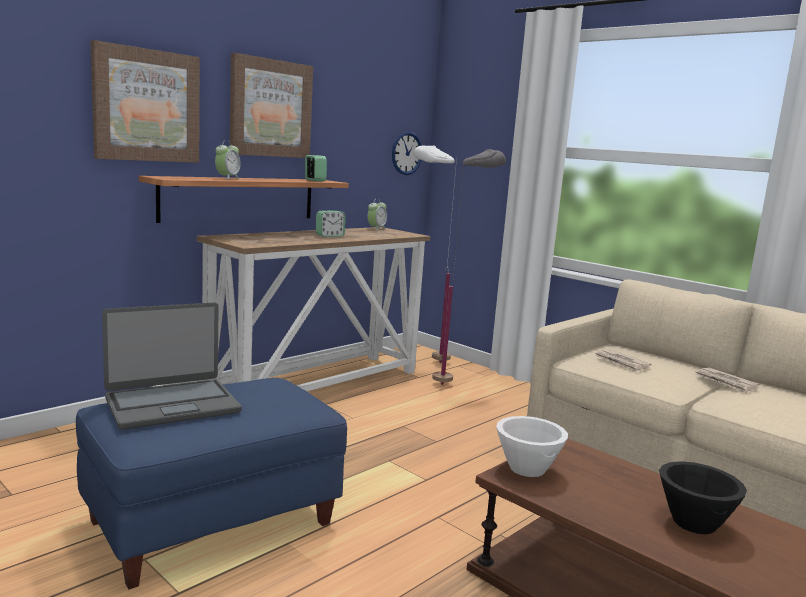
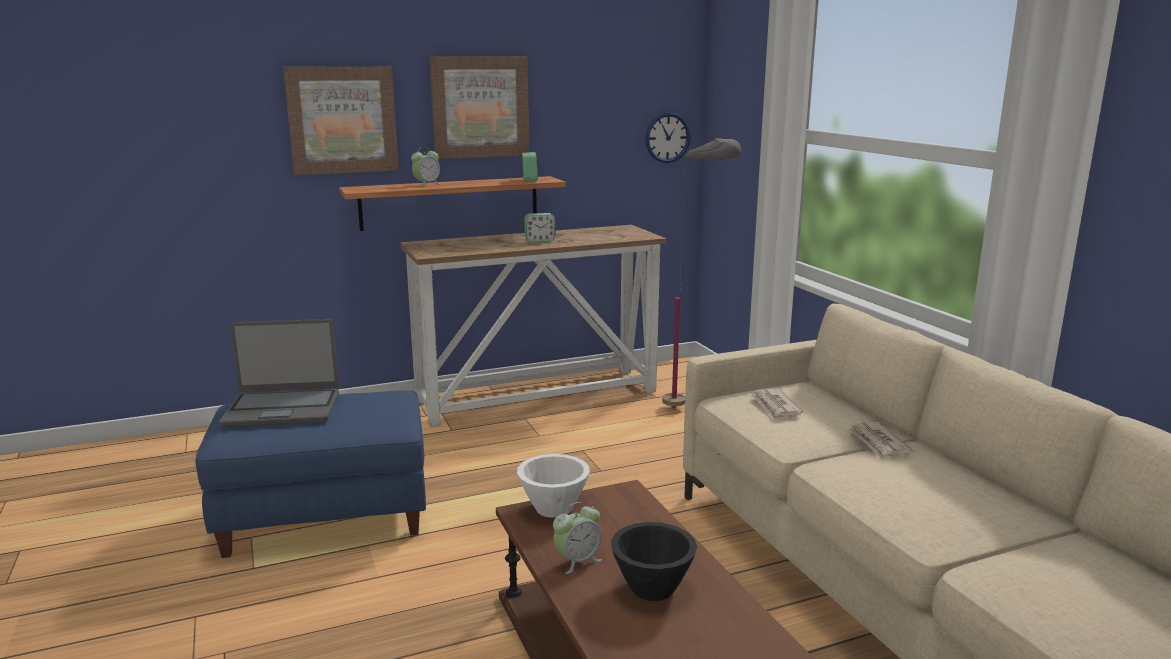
camera: 25 degrees right, 5 degrees up
alarm clock [368,200,387,230] -> alarm clock moved to [553,502,602,574]
white floor lamp [414,146,457,363] -> none

